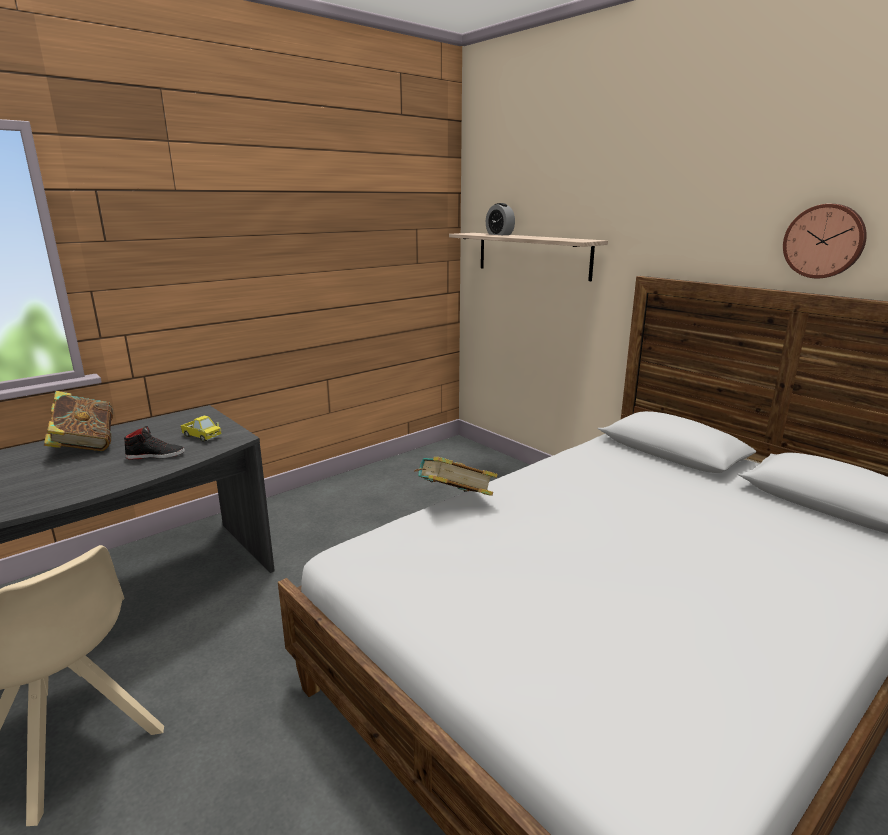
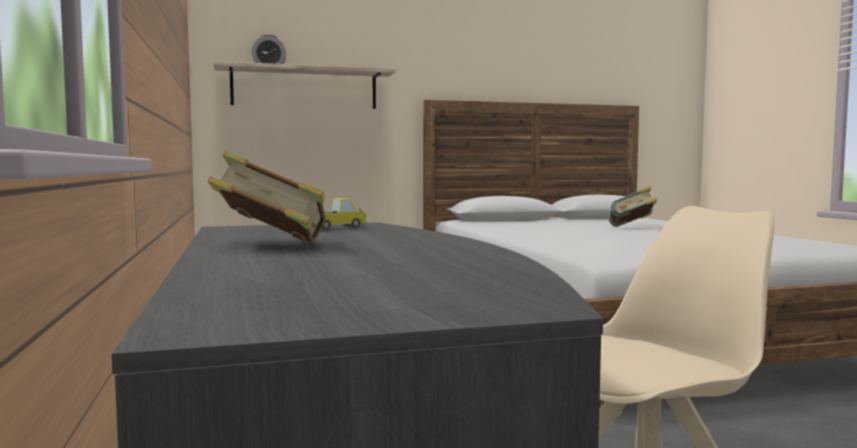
camera: 65 degrees left, 15 degrees down
black shoe [124,426,185,460] -> none
book [414,457,498,496] -> book moved to [608,186,657,227]
wall clock [783,204,867,278] -> none

